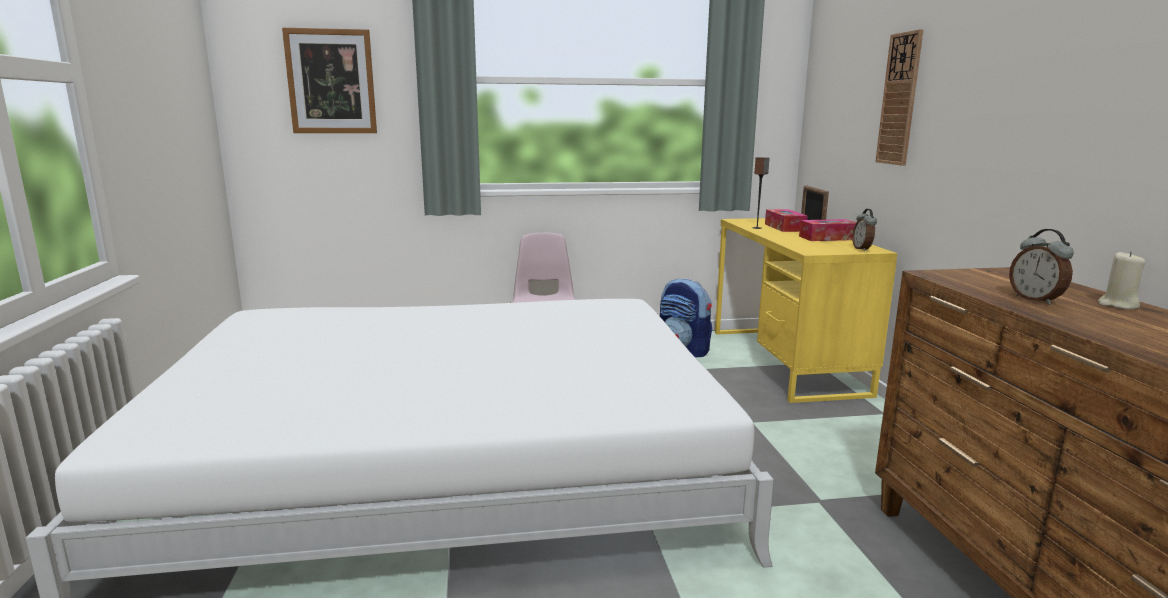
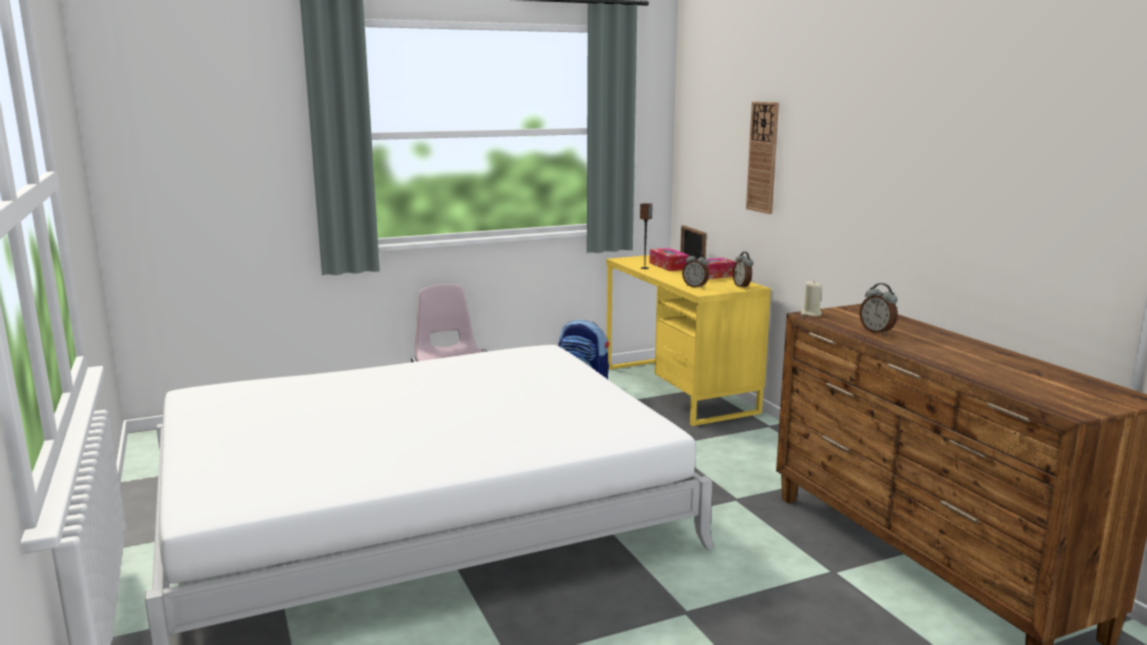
camera: 15 degrees left, 0 degrees up
picture [282,28,377,133] -> none
beige candle [1098,251,1145,309] -> beige candle moved to [801,281,822,316]
none -> alarm clock [682,252,709,288]

